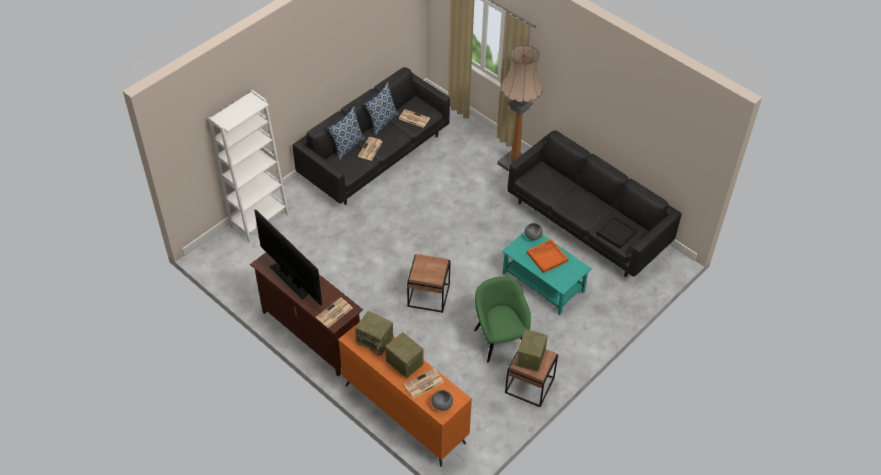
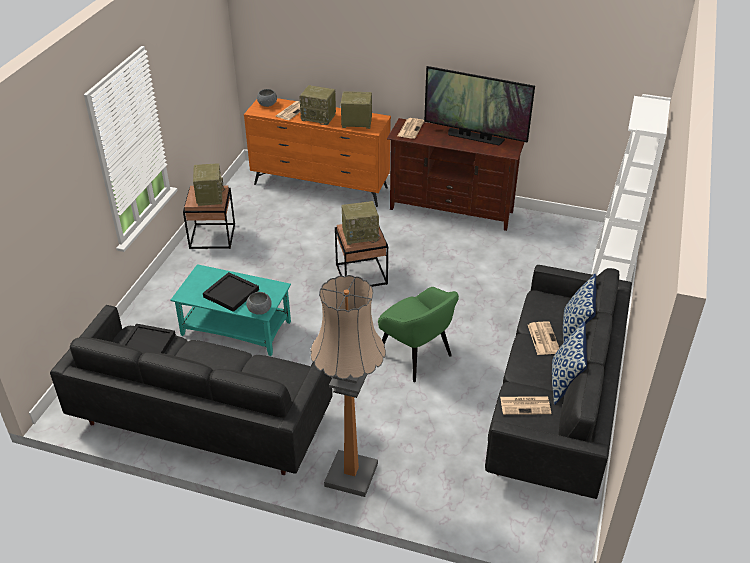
camera: 155 degrees right, 10 degrees down
green armchair [474,276,531,362] -> green armchair moved to [378,287,459,382]
orange tray [527,239,568,273] -> black tray [203,272,259,312]
none -> radio [341,201,381,245]

